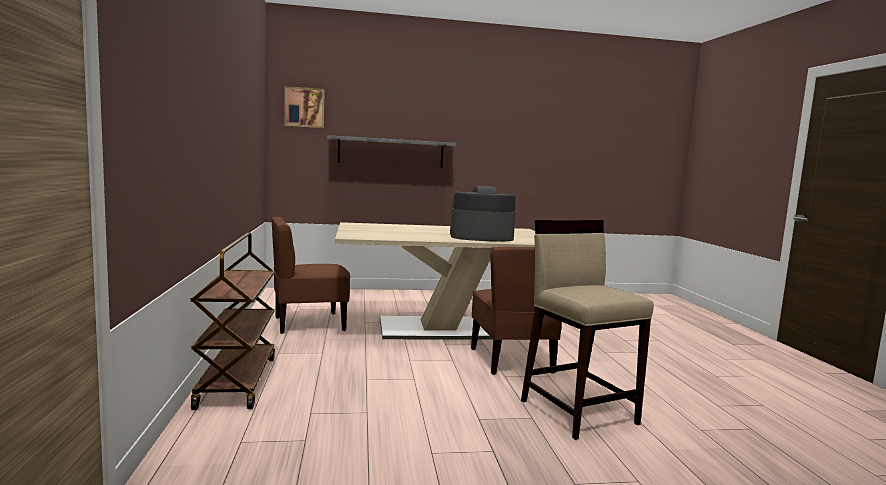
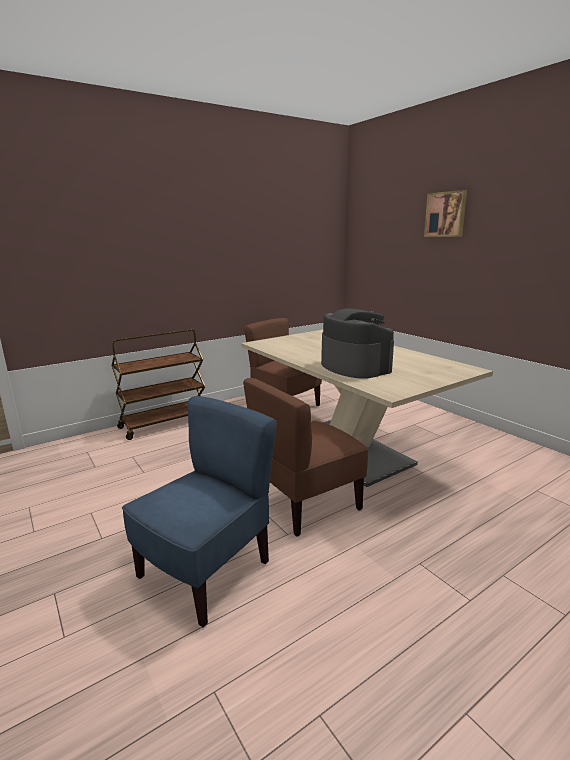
camera: 65 degrees right, 10 degrees up
picture [284,86,325,128] -> picture moved to [424,190,467,237]
grey shelf [327,135,457,168] -> none
beige stool [521,220,654,440] -> blue chair [122,396,277,627]

